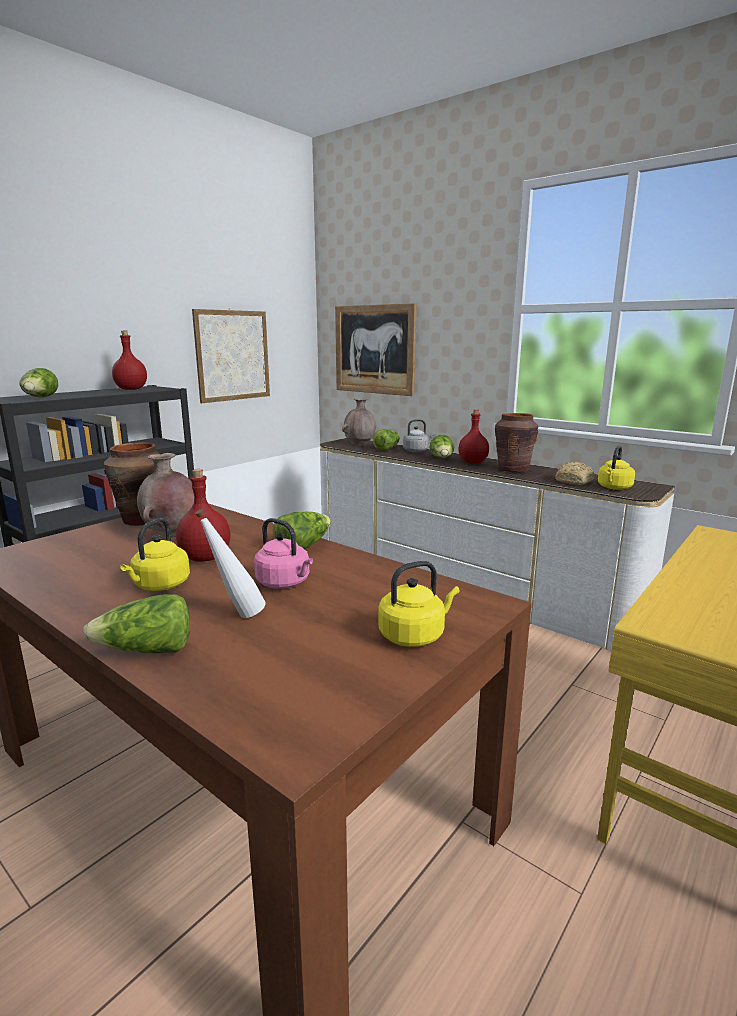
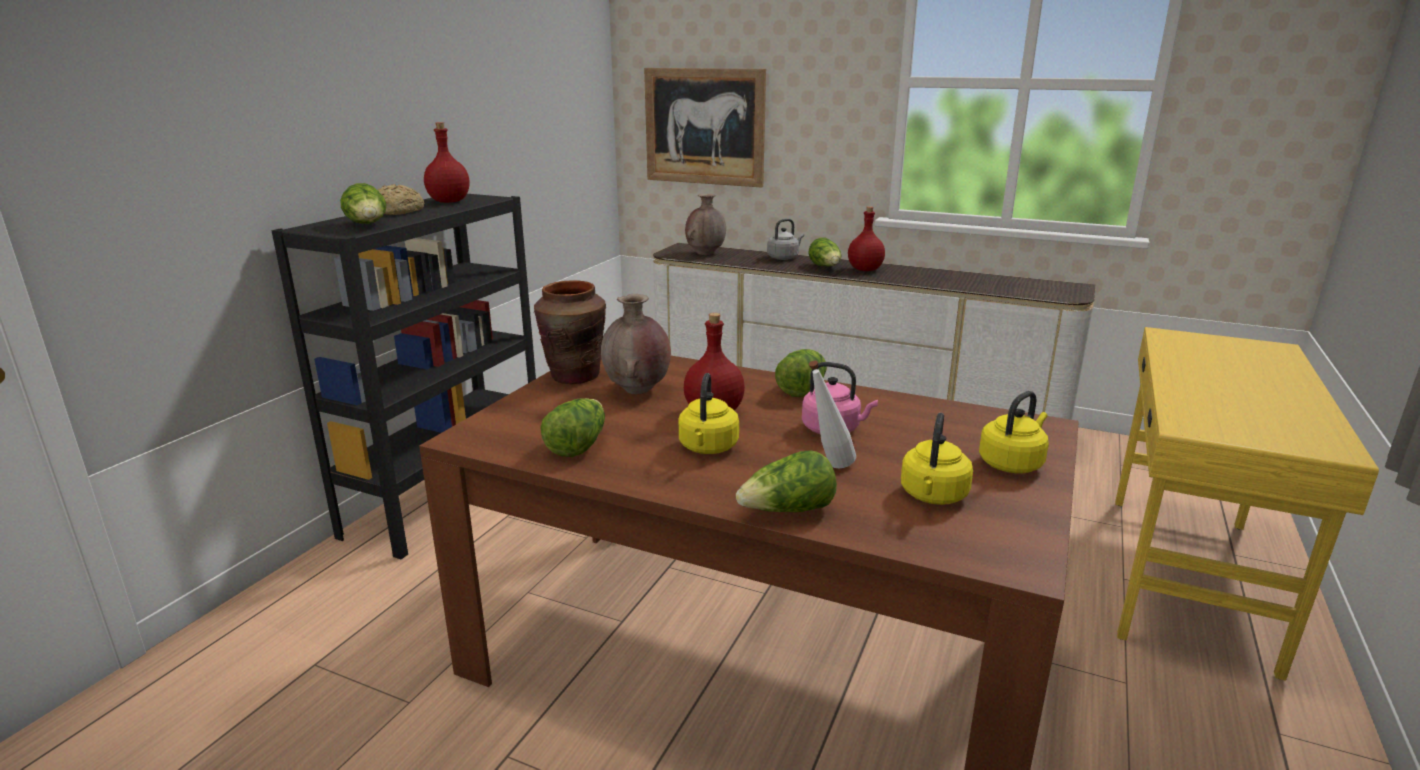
camera: 15 degrees left, 5 degrees up
picture [192,308,270,403] -> none
lettuce [373,429,400,451] -> lettuce moved to [540,398,605,457]
brown vase [495,413,538,472] -> none
bread [555,462,595,485] -> bread moved to [378,184,425,215]
yellow kettle [598,446,635,490] -> yellow kettle moved to [901,413,973,505]

